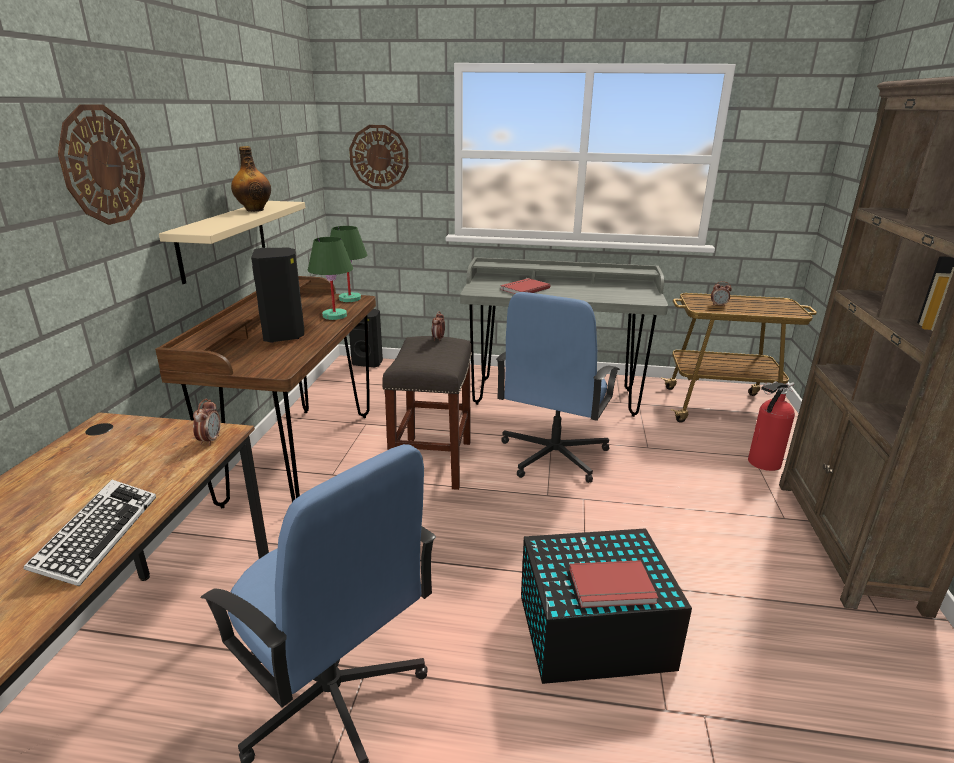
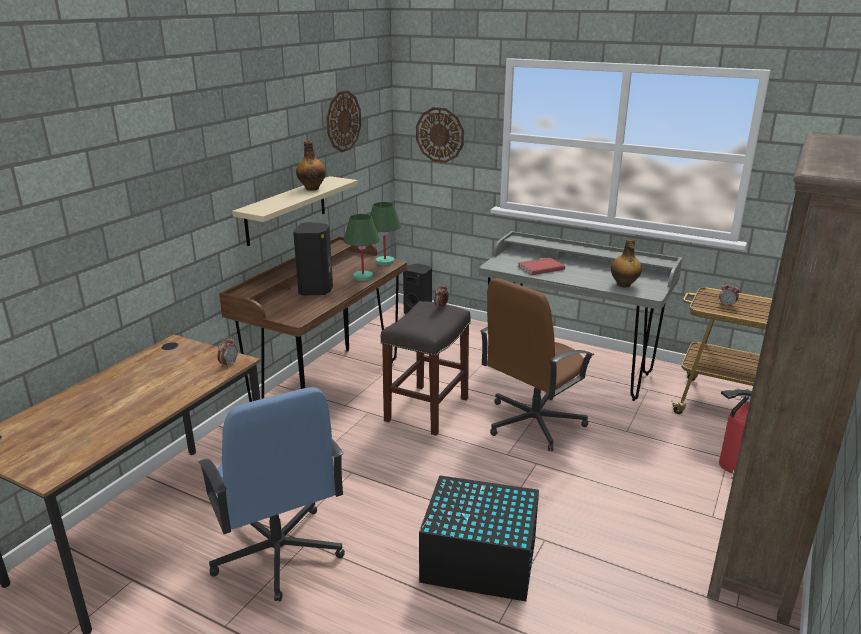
camera: 20 degrees right, 0 degrees up
keyboard [23,480,156,587] -> none
wall clock [58,104,145,225] -> wall clock moved to [327,90,361,152]
blue office chair [496,292,620,483] -> brown office chair [480,278,594,451]
red book [569,560,658,608] -> none
none -> bottle [611,239,642,288]

